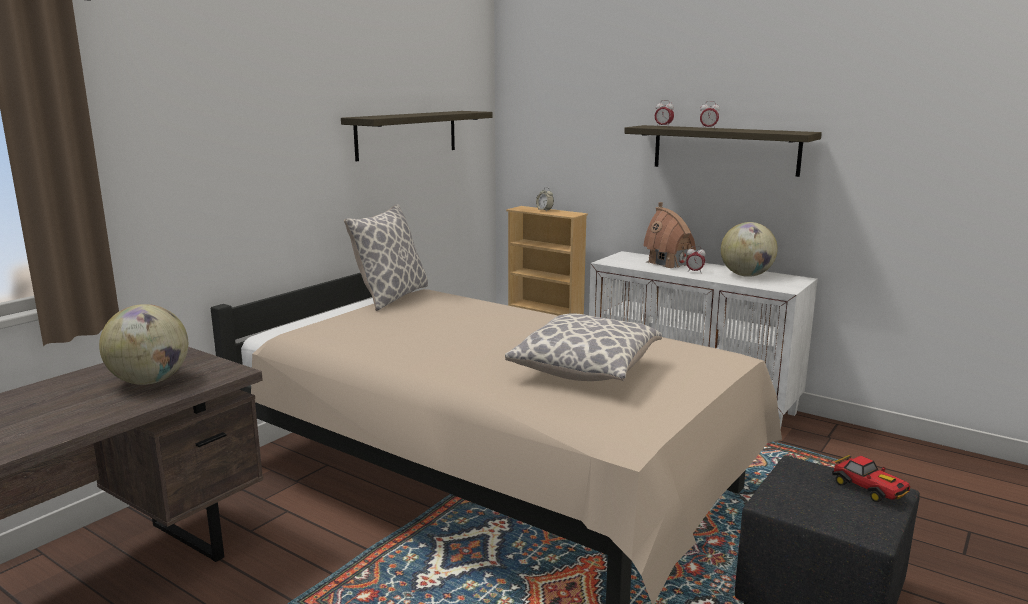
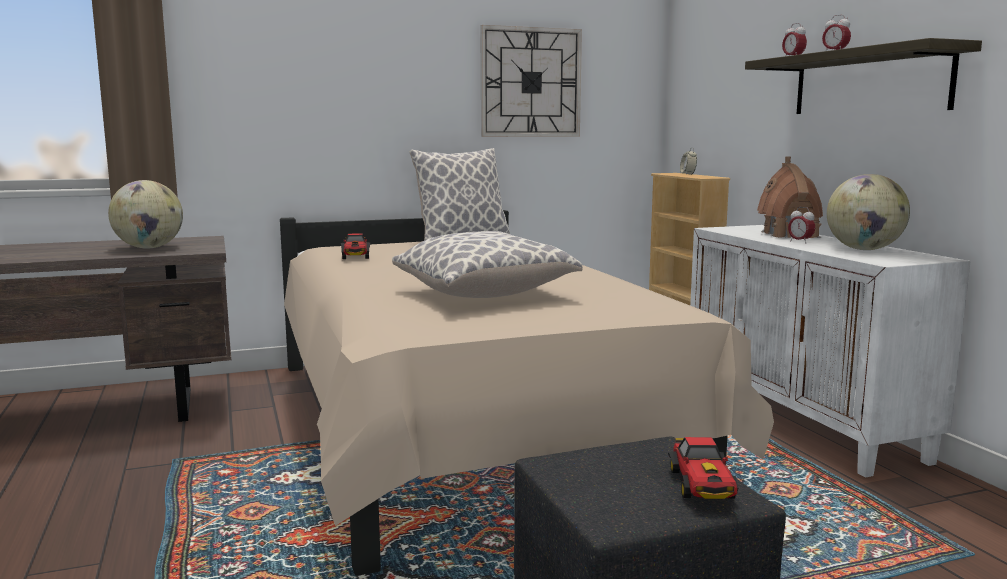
camera: 35 degrees right, 5 degrees down
shelf [341,111,493,162] -> wall clock [480,25,582,137]
none -> toy car [341,233,370,259]

